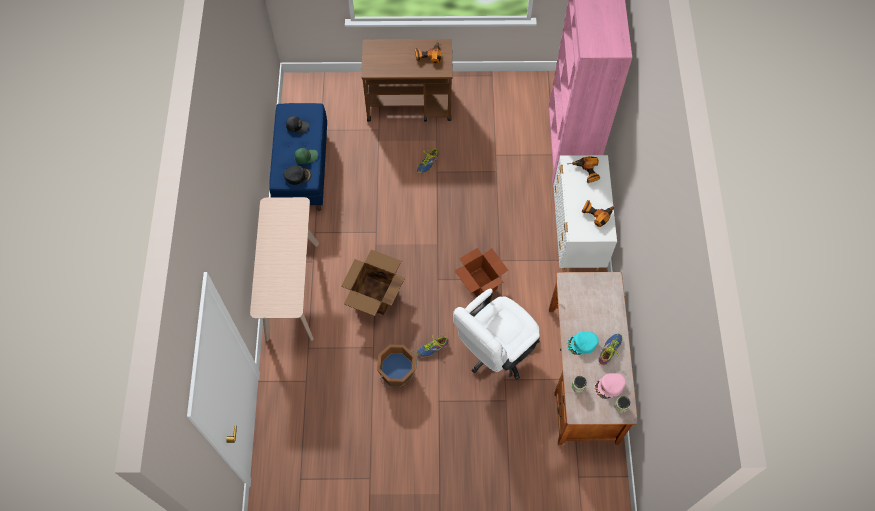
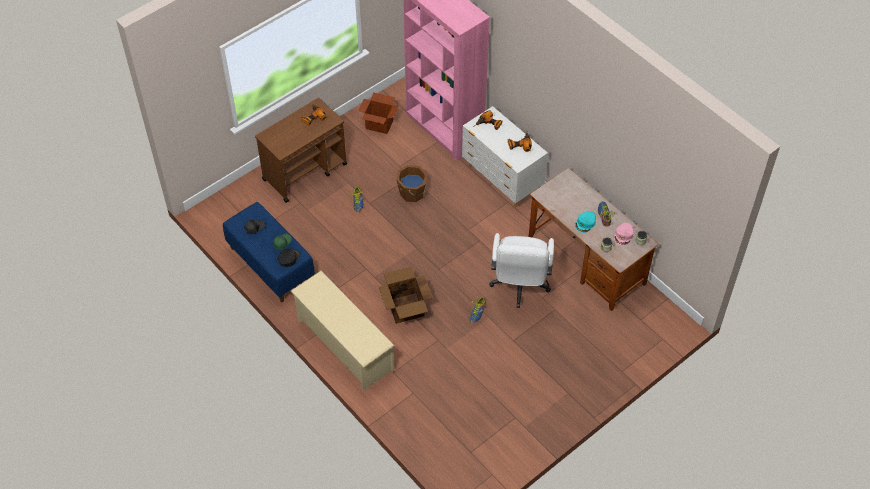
camera: 40 degrees left, 10 degrees down
beige console table [250,197,319,341] -> beige shoe rack [291,271,394,391]
brown bucket [377,344,417,387] -> brown bucket moved to [397,165,427,202]
cardboard box [454,248,508,297] -> cardboard box moved to [358,92,399,134]

